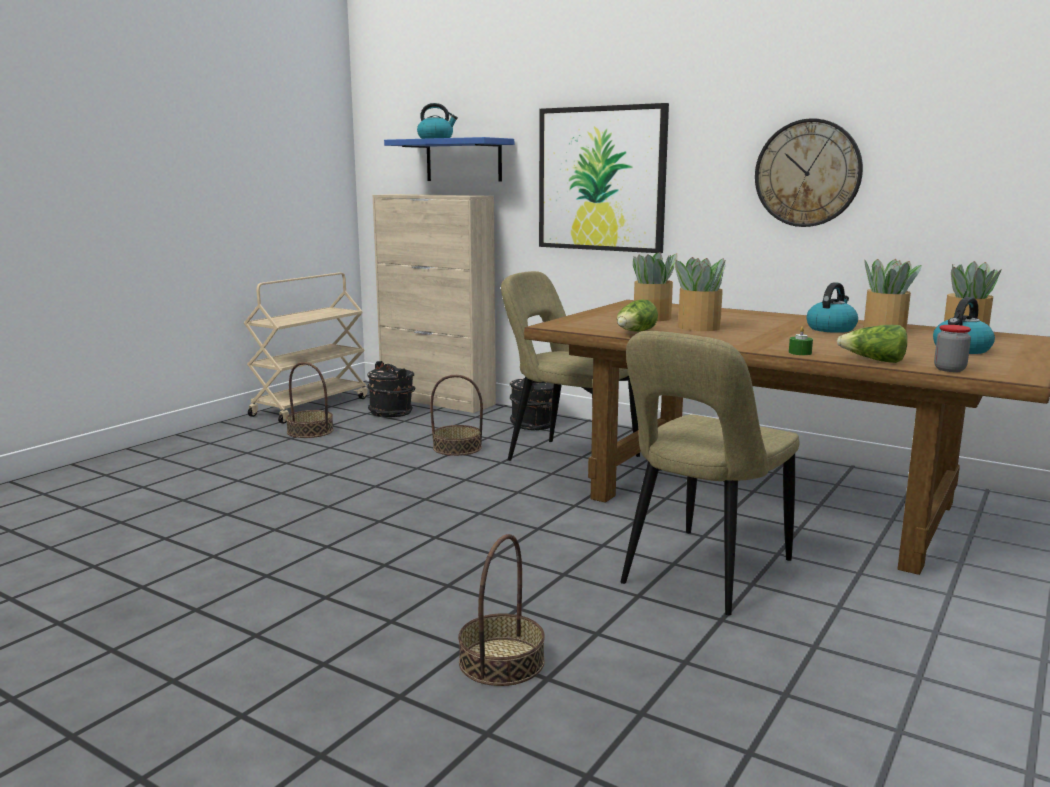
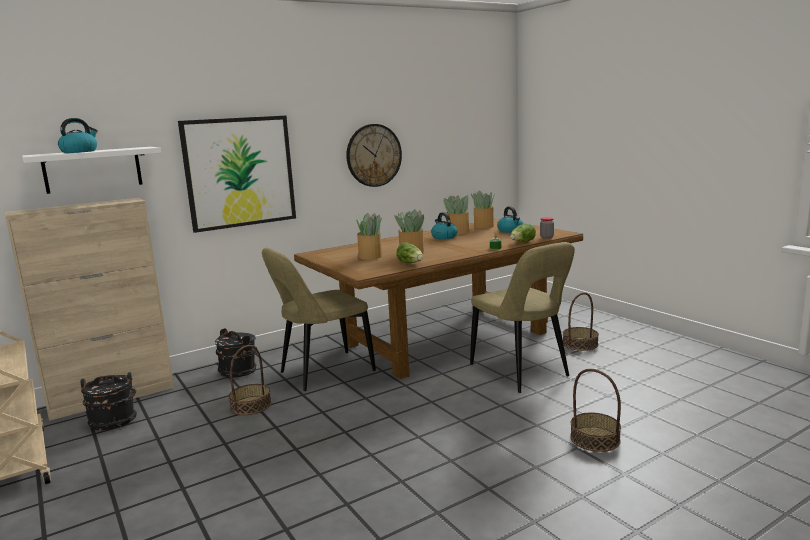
camera: 65 degrees left, 0 degrees up
basket [286,362,334,438] -> basket moved to [563,292,599,351]
blue shelf [384,137,514,181] -> white shelf [22,147,161,194]

